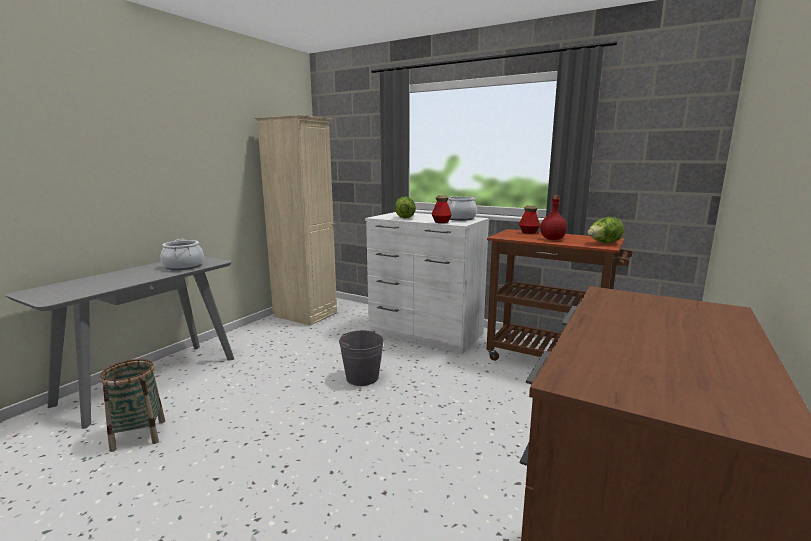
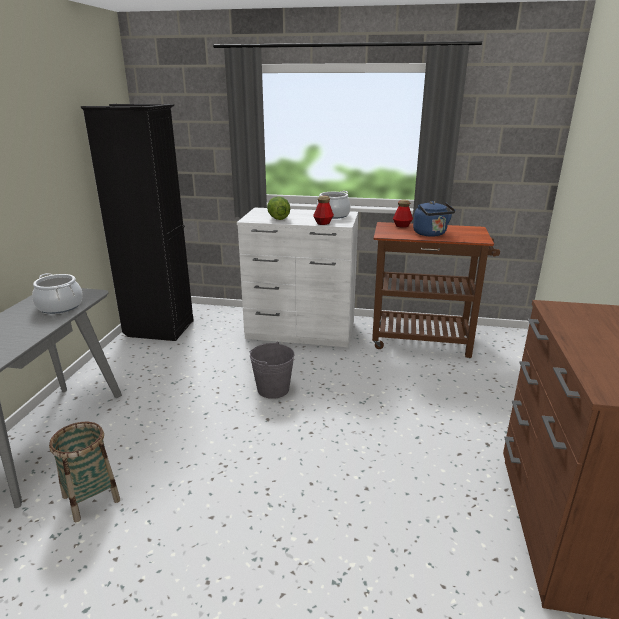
camera: 20 degrees left, 10 degrees up
beige cabinet [255,115,337,326] -> black cabinet [81,104,194,341]
red bottle [540,195,567,240] -> blue kettle [413,201,455,237]
lettuce [588,217,624,243] -> none

